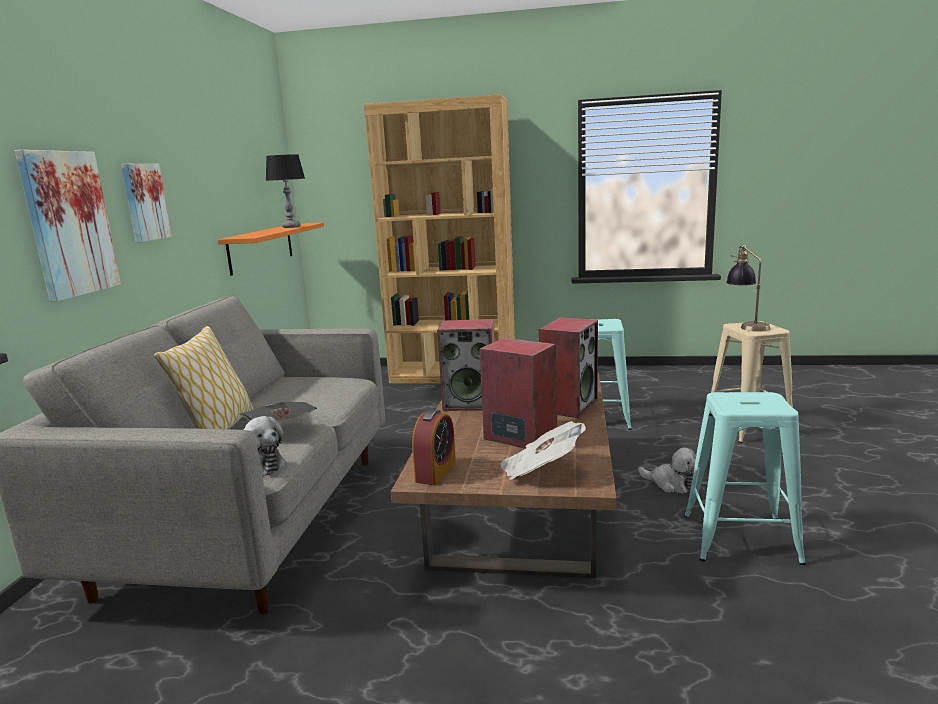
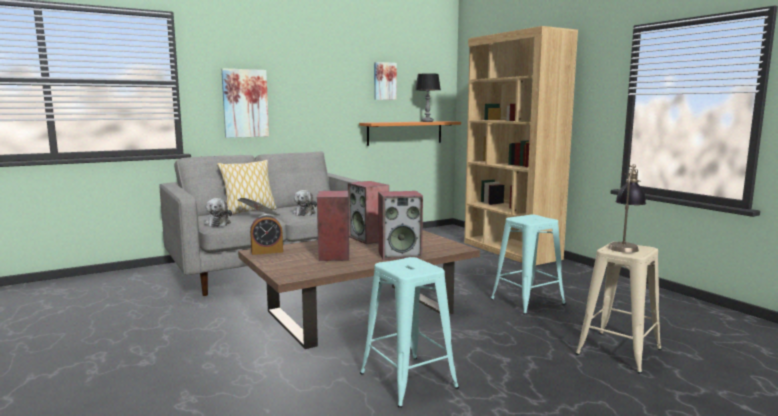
camera: 50 degrees right, 5 degrees down
picture [121,164,172,242] -> picture moved to [374,62,397,100]
newspaper [500,421,586,480] -> none
plush toy [638,448,696,493] -> plush toy moved to [293,190,317,216]

